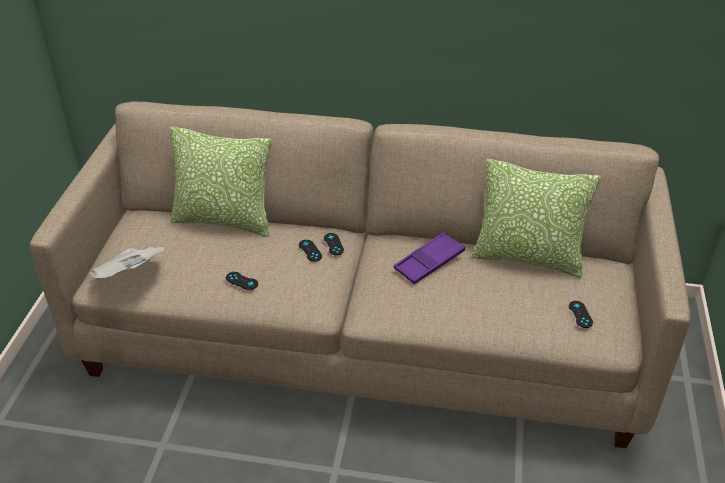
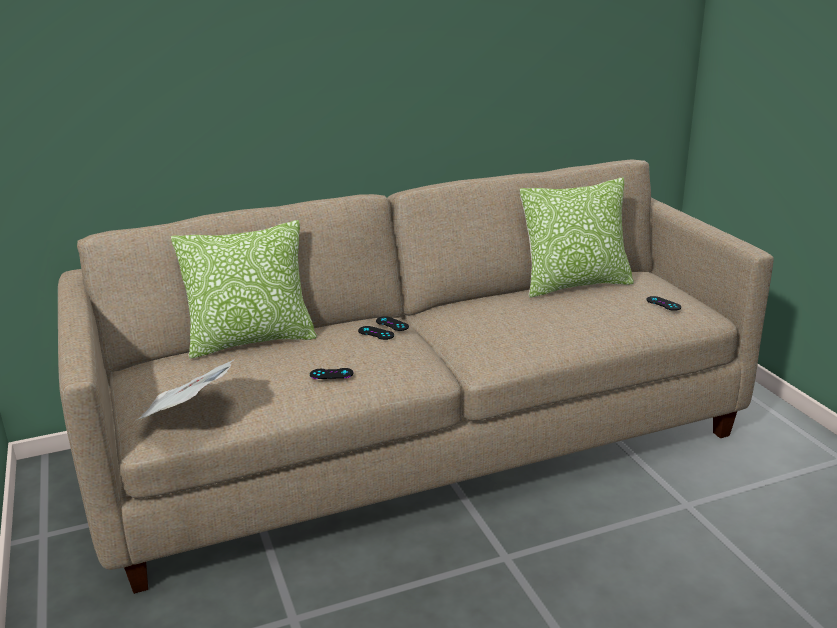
camera: 30 degrees left, 15 degrees down
purple tray [394,232,465,284] -> none

